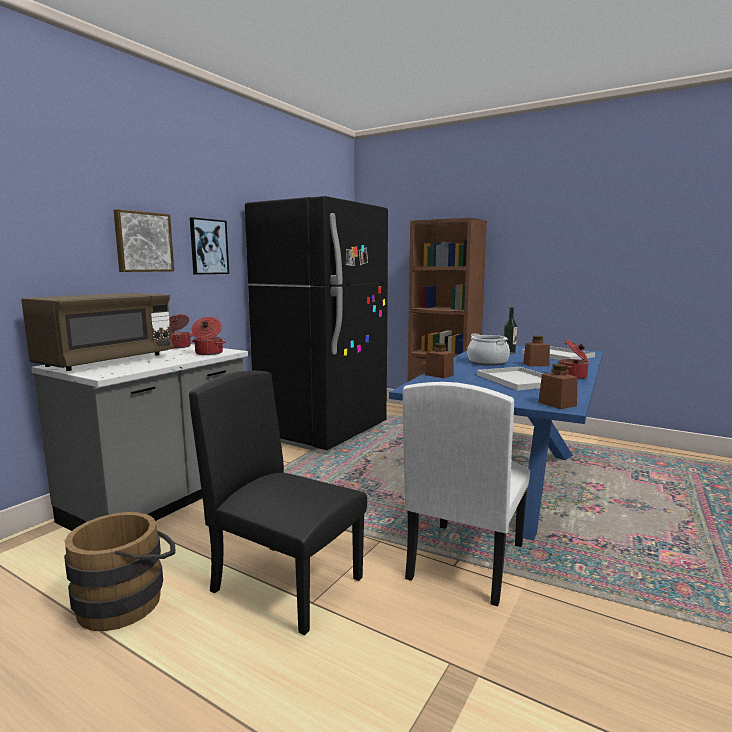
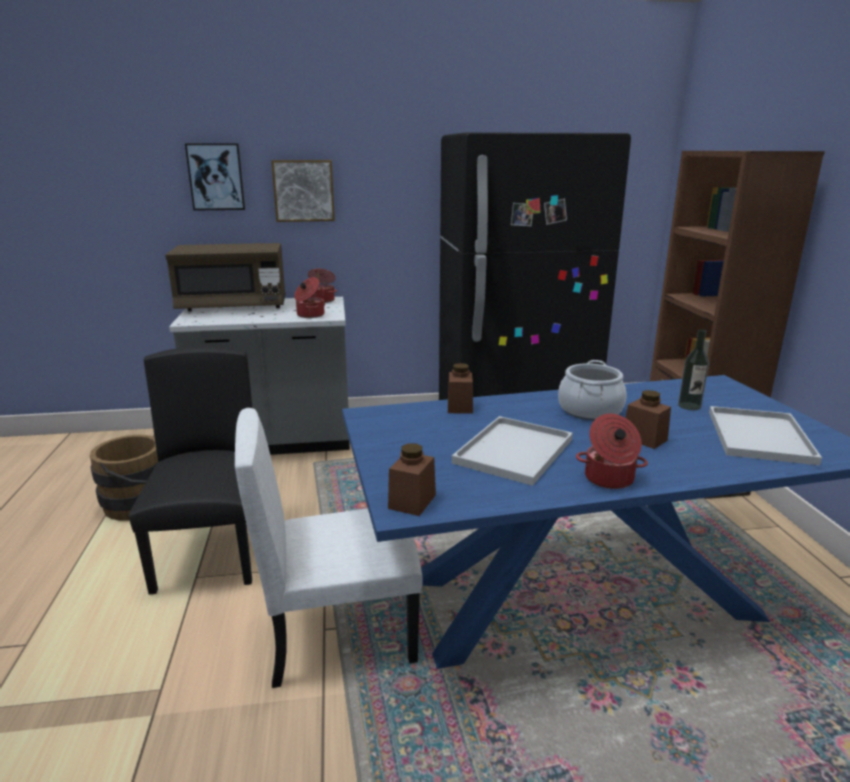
camera: 50 degrees right, 10 degrees up
picture [190,217,229,275] -> picture moved to [185,143,245,211]

